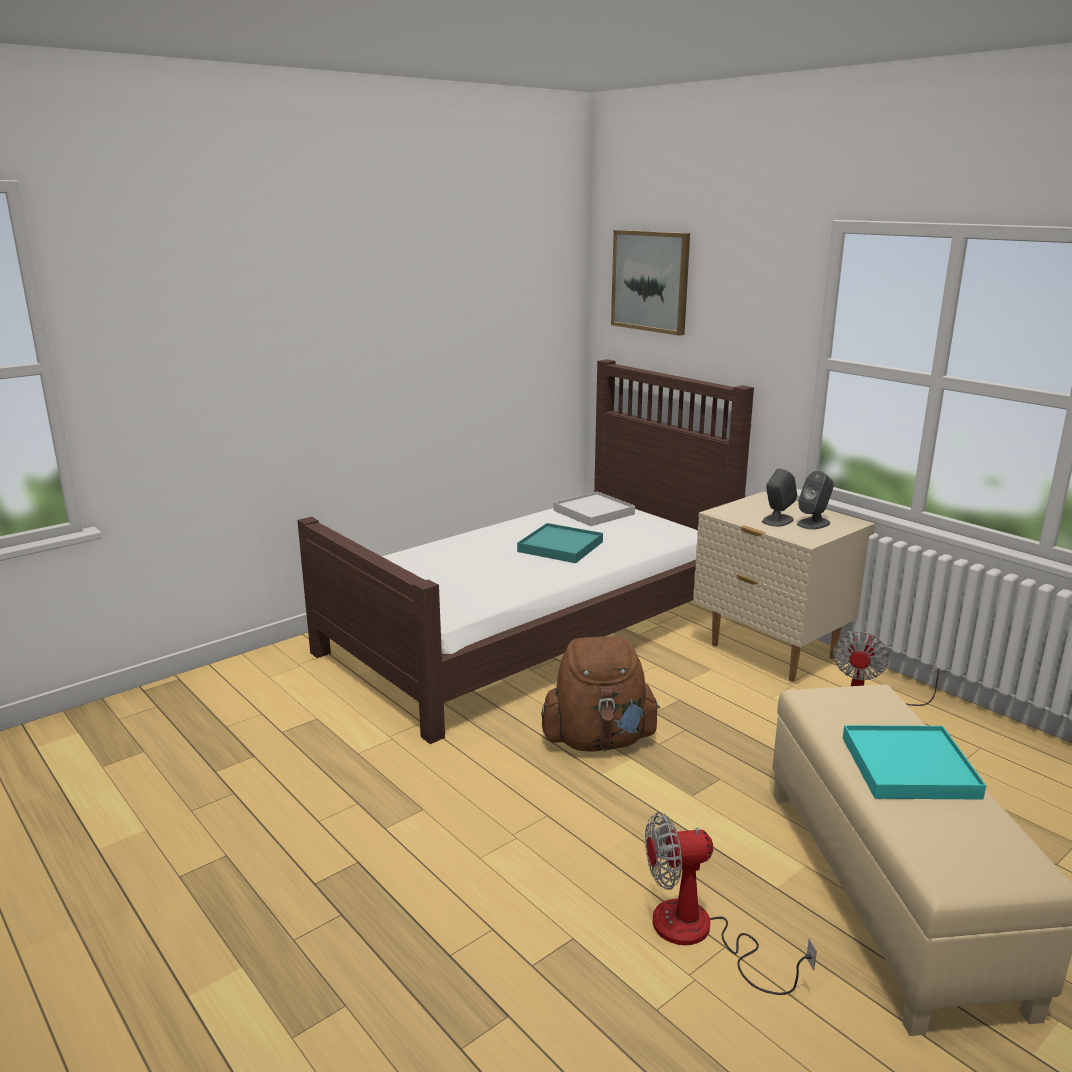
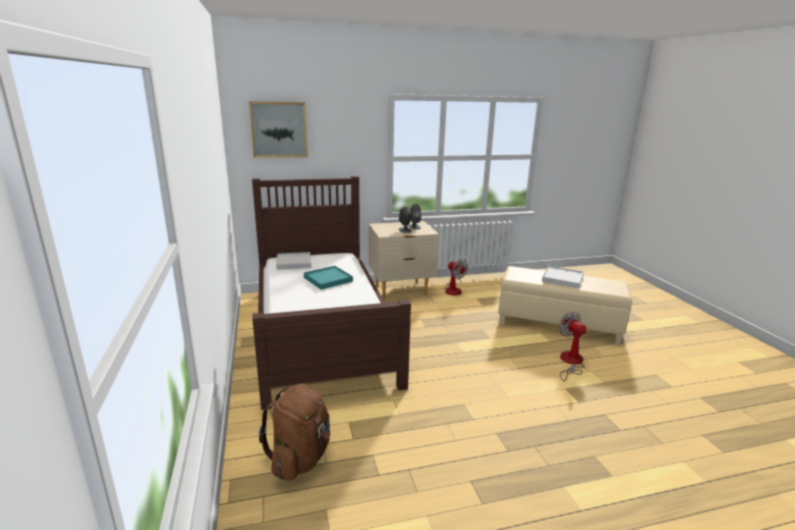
camera: 65 degrees left, 0 degrees up
brown backpack [541,636,660,752] -> brown backpack moved to [259,384,331,481]
fan [645,812,817,995] -> fan turned 135 degrees clockwise [559,311,587,381]
turquoise tray [843,725,986,800] -> white tray [542,266,584,289]

